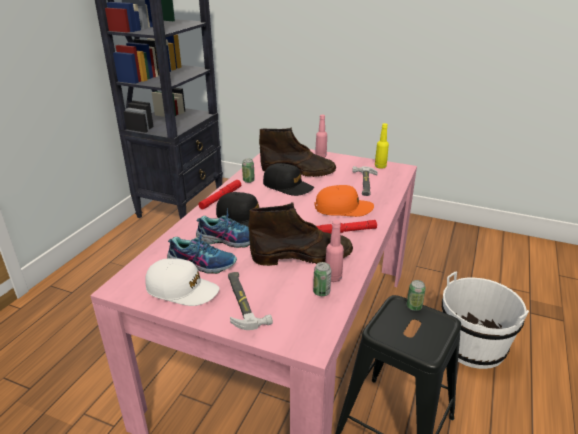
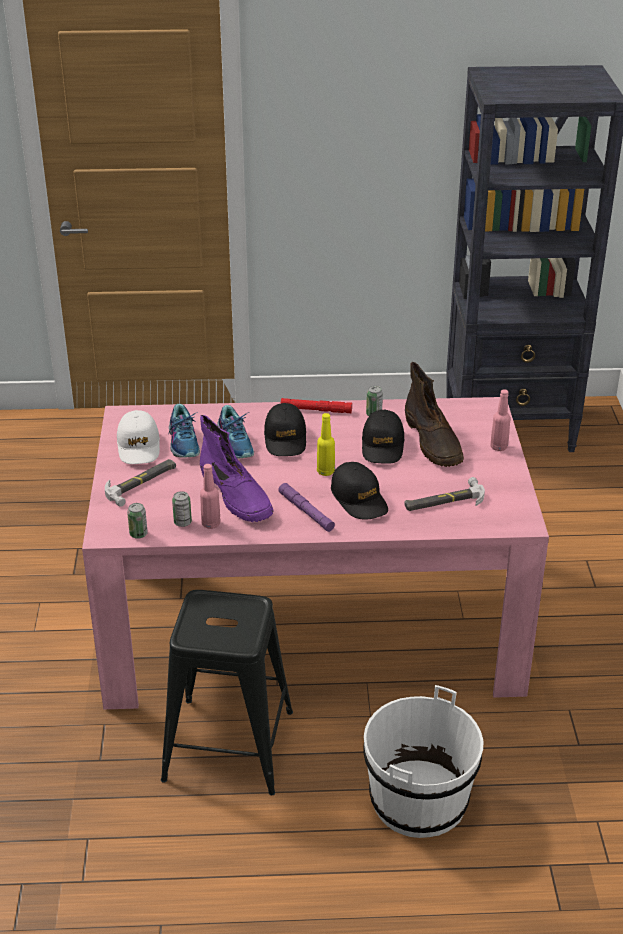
camera: 65 degrees right, 5 degrees up
brown boot [249,203,353,266] -> purple boot [200,415,273,522]
orange cap [314,185,374,217] -> black cap [331,462,388,520]
red flashlight [317,220,377,233] -> purple flashlight [278,483,335,532]
yellow bottle [375,123,389,169] -> yellow bottle moved to [317,413,335,476]
can [407,280,426,311] -> can moved to [127,503,148,539]

